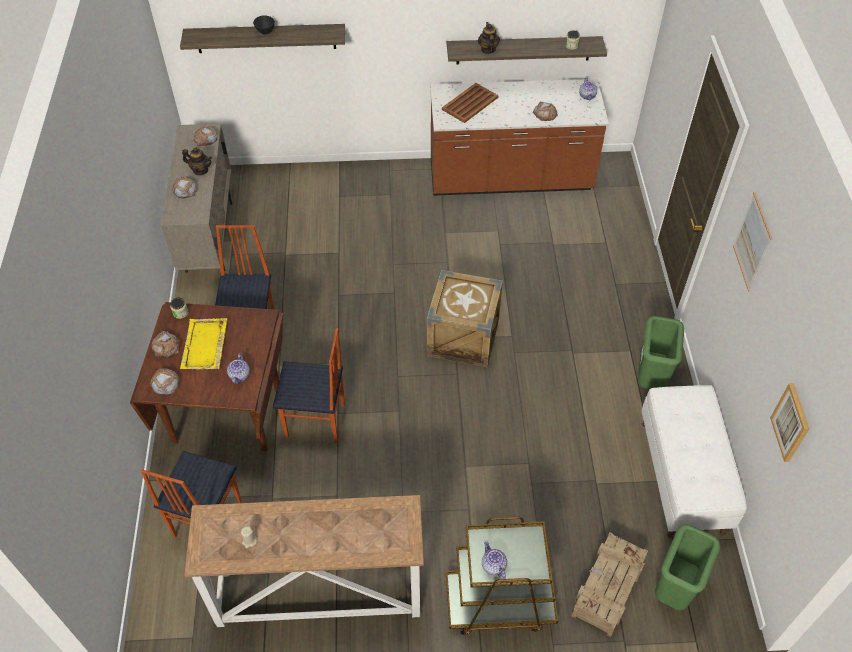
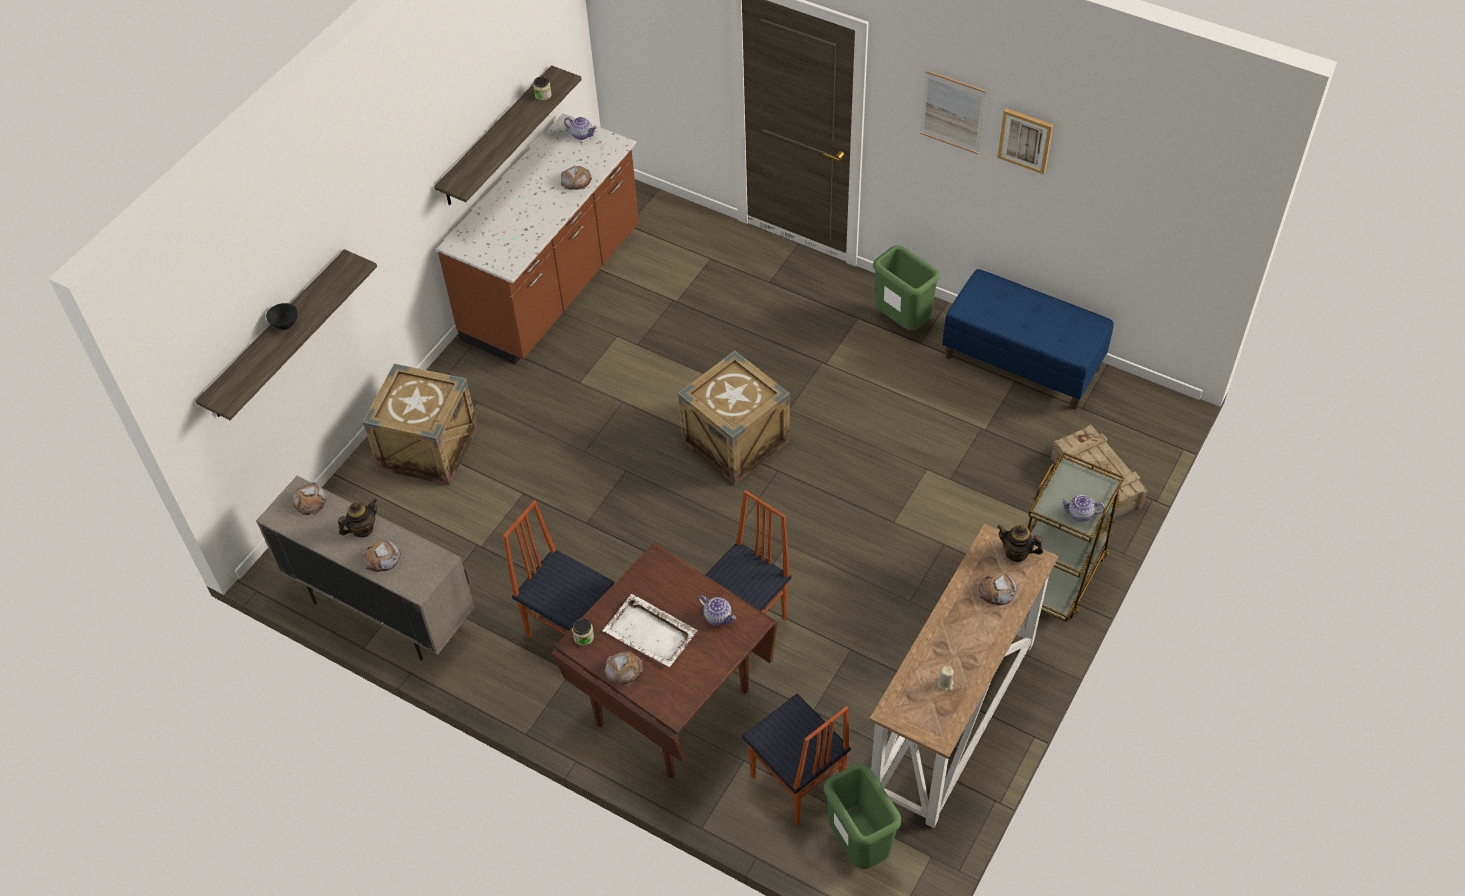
camera: 55 degrees left, 0 degrees up
bread [150,368,179,395] -> bread moved to [979,572,1018,605]
yellow tray [180,318,227,369] -> white tray [603,594,698,667]
brown tray [442,83,499,123] -> none
teapot [478,22,500,54] -> teapot moved to [997,525,1043,562]
white bench [641,385,747,538] -> blue bench [942,269,1114,410]
green trash can [655,524,720,610] -> green trash can moved to [824,764,902,869]
picture [770,383,810,462] -> picture moved to [997,108,1054,174]
none -> crate [363,363,478,486]

